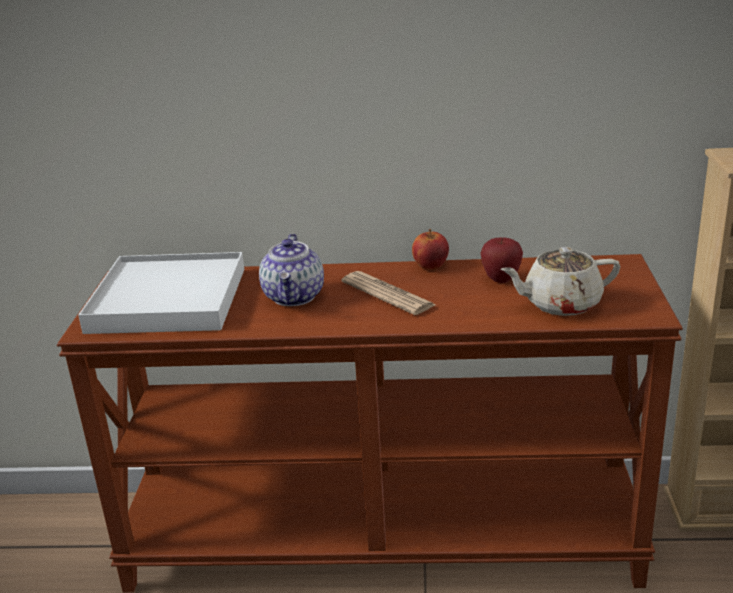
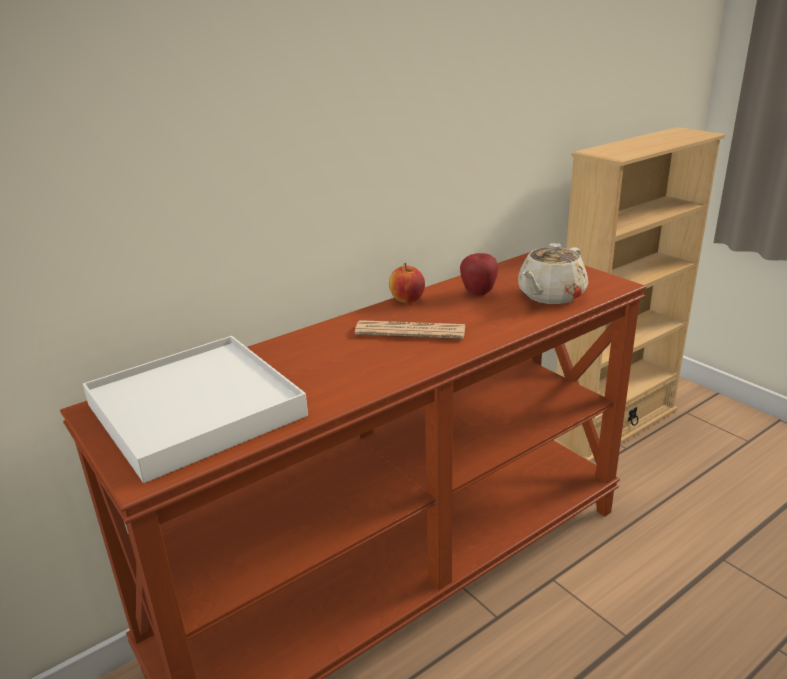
camera: 40 degrees left, 0 degrees up
teapot [259,234,324,306] -> none

